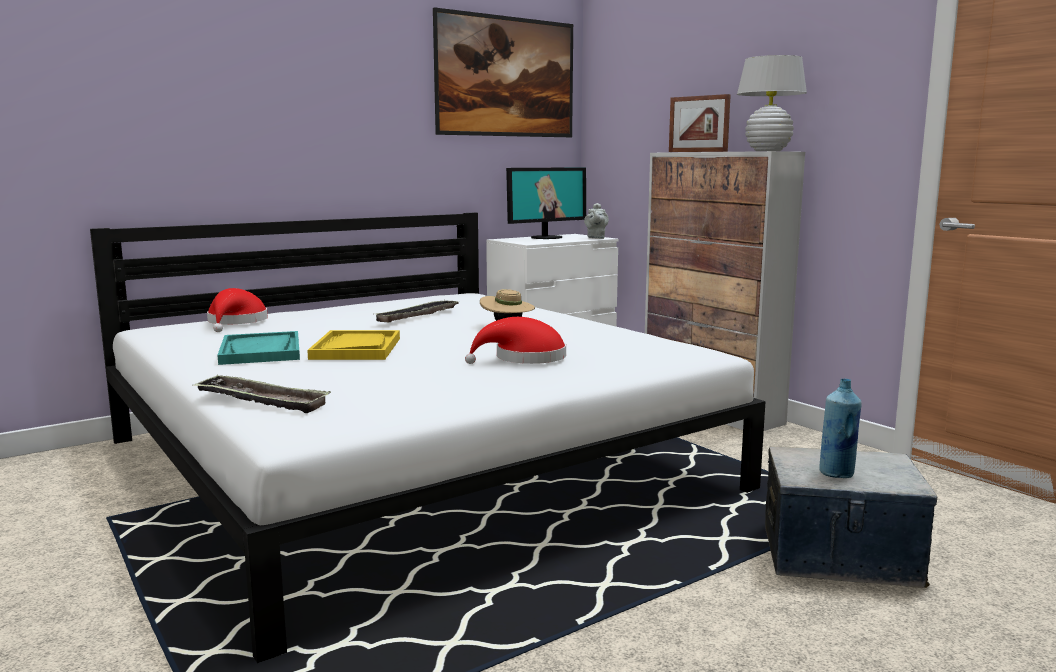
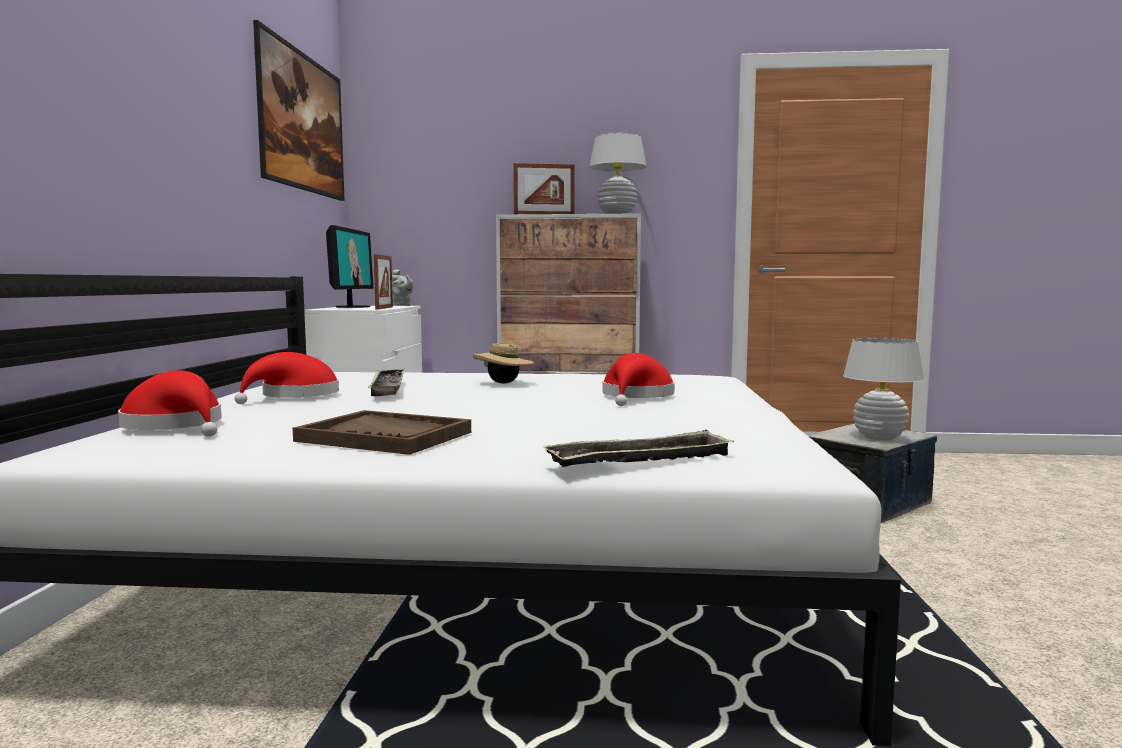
camera: 50 degrees left, 5 degrees down
turquoise tray [217,331,300,365] -> brown tray [293,410,471,455]
yellow tray [307,330,400,360] -> none
blue bottle [819,379,862,478] -> white table lamp [843,338,924,441]
none -> red hat [235,352,339,404]
none -> picture frame [374,254,393,310]

